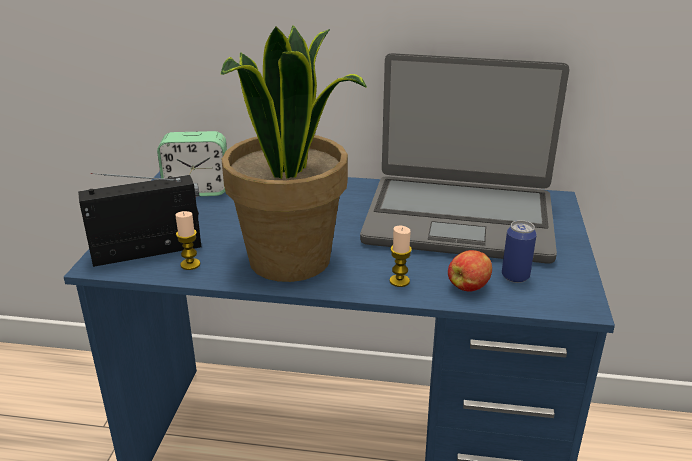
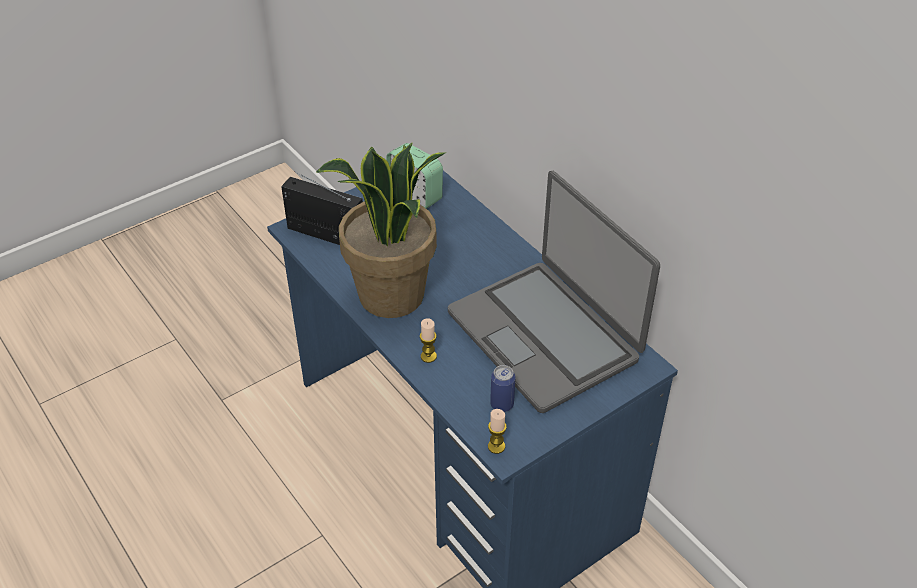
camera: 45 degrees right, 15 degrees up
candle [175,211,200,270] -> candle moved to [488,409,507,454]
apple [448,250,492,292] -> none

